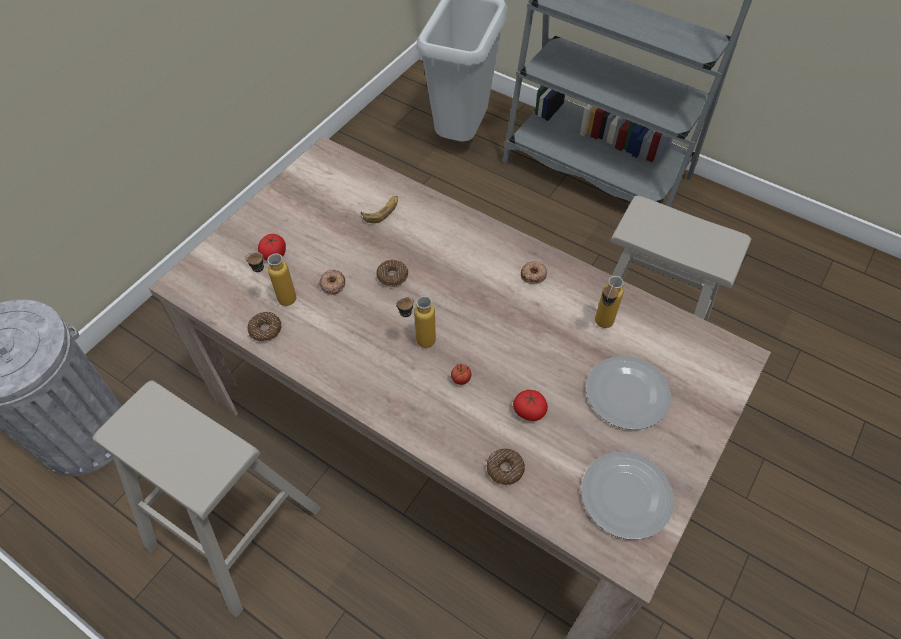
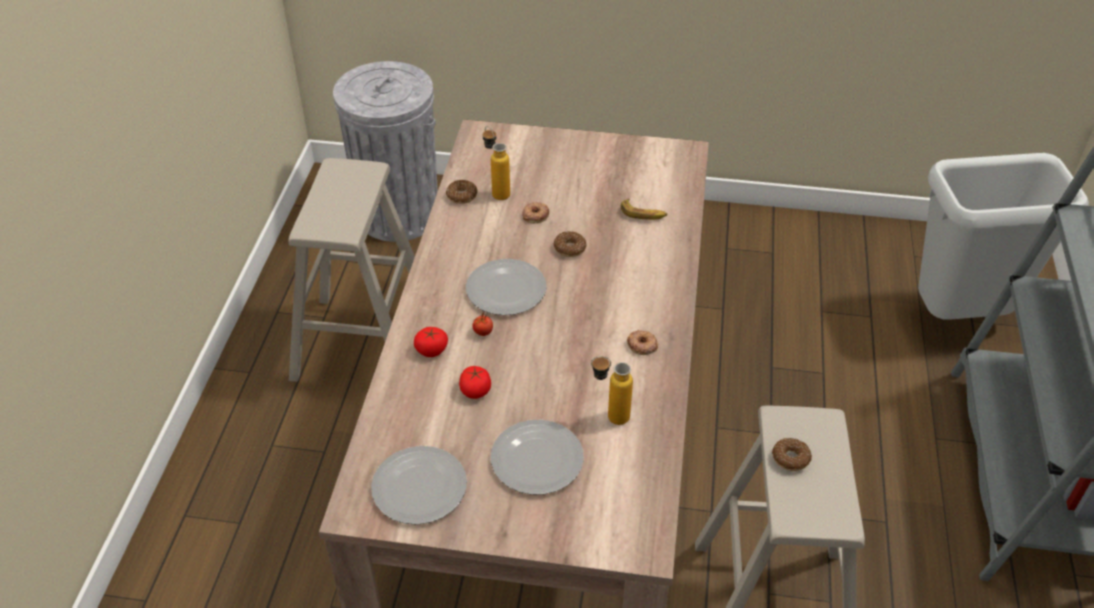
camera: 65 degrees right, 10 degrees down
tomato [258,234,286,260] -> tomato moved to [414,327,448,357]
bottle [396,296,436,348] -> plate [466,259,547,315]
donut [486,448,525,485] -> donut moved to [772,438,812,471]

